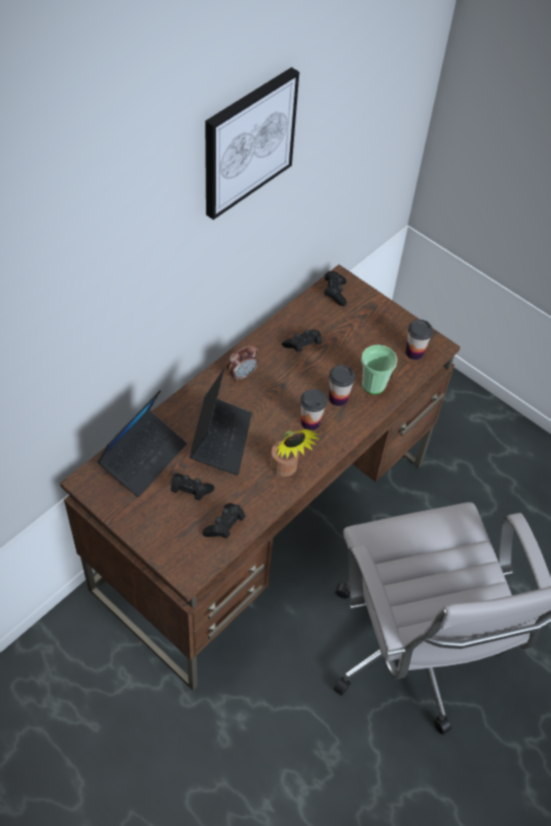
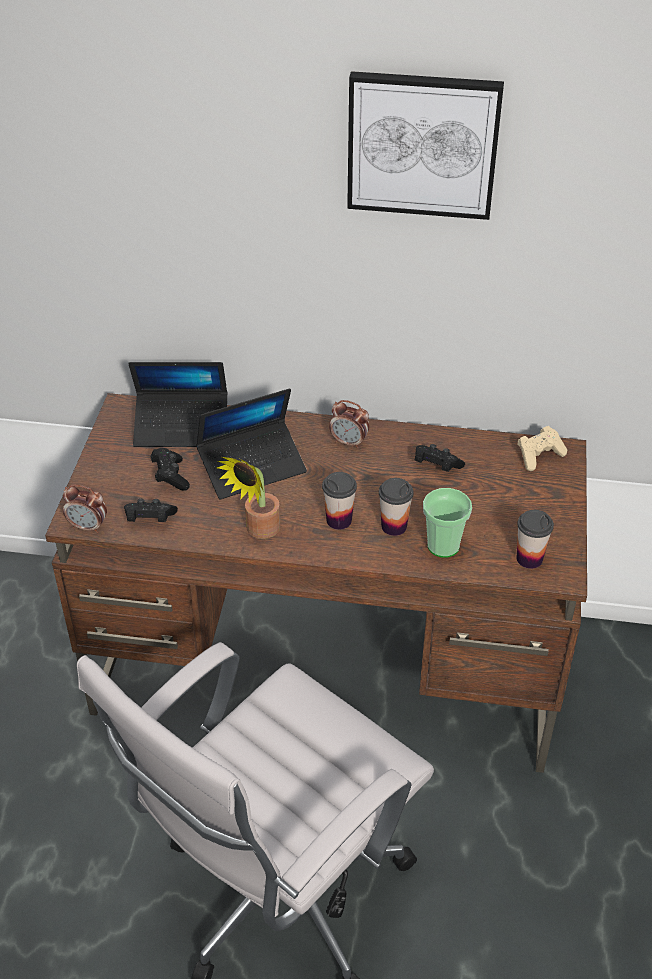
camera: 60 degrees right, 10 degrees down
black game controller [324,271,347,306] -> beige game controller [517,426,567,471]
none -> alarm clock [63,485,107,533]

